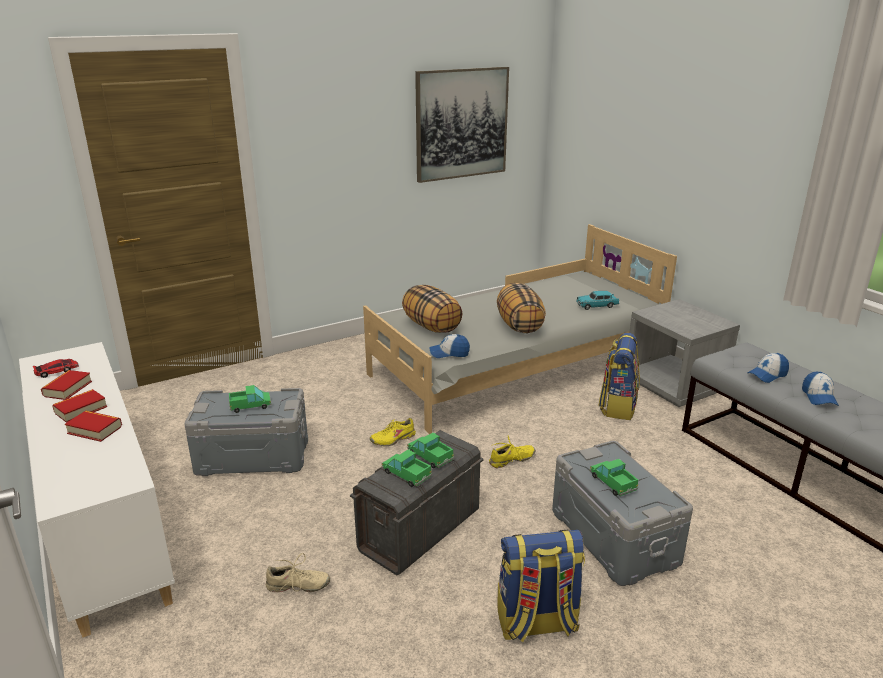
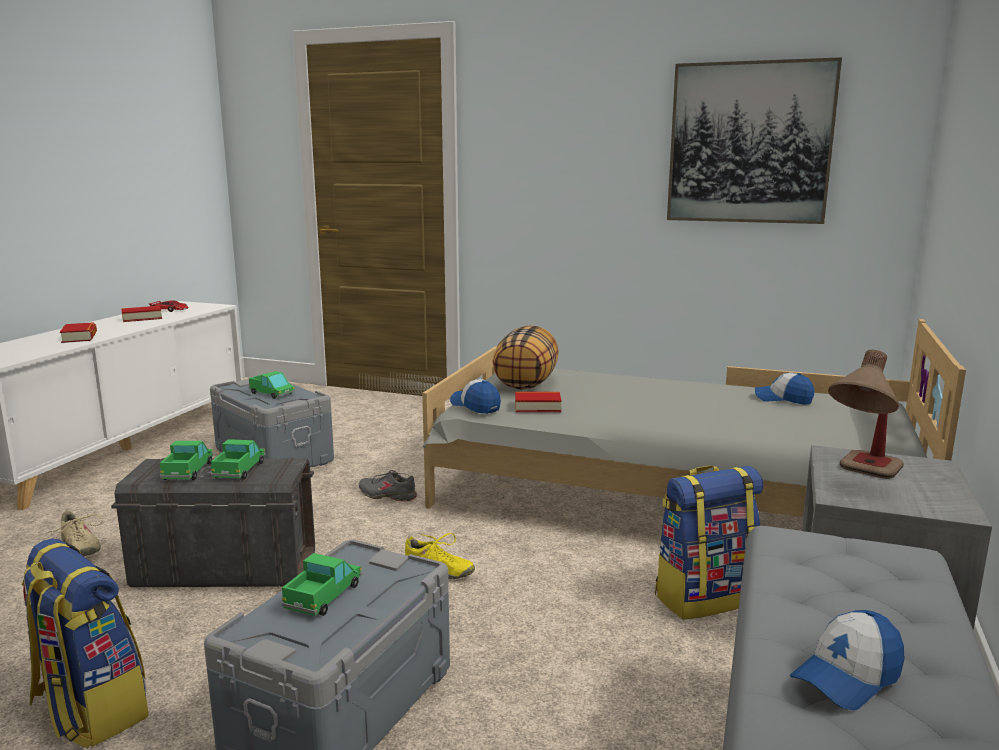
camera: 50 degrees right, 10 degrees down
book [52,389,107,423] -> book moved to [515,392,561,412]
yellow shoe [370,417,416,446] -> grey shoe [359,470,417,501]
pillow [497,283,546,333] -> none
turquoise toy car [576,291,620,310] -> none
cap [748,353,789,383] -> cap moved to [755,373,814,405]
none -> table lamp [828,350,904,479]

